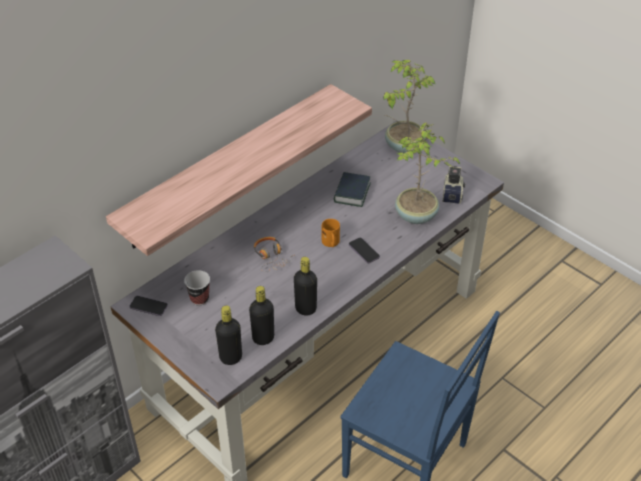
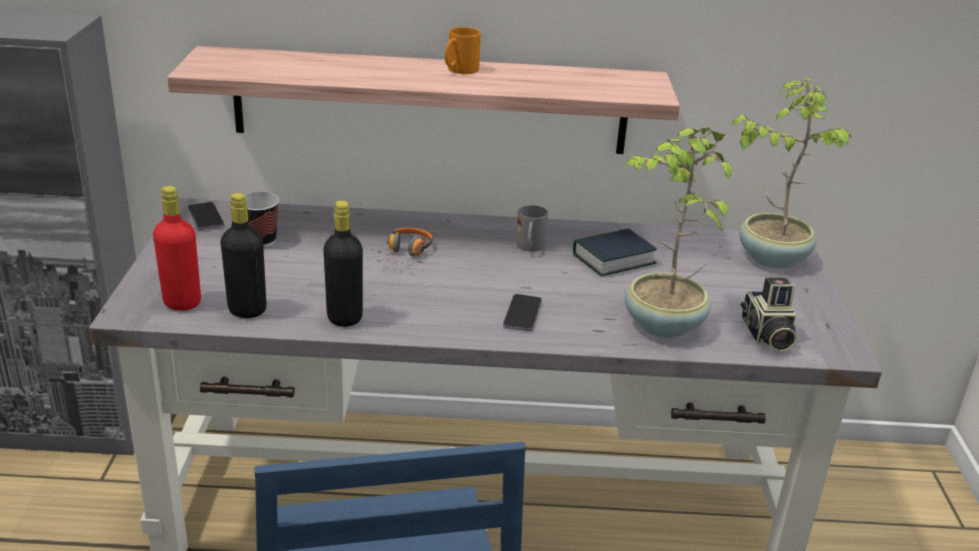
camera: 45 degrees right, 15 degrees down
black bottle [215,306,242,365] -> red bottle [153,186,201,311]
orange mug [322,219,340,247] -> orange mug moved to [445,27,481,74]
camera [443,166,465,204] -> camera turned 120 degrees clockwise [741,278,797,352]
none -> grey mug [516,205,548,252]

